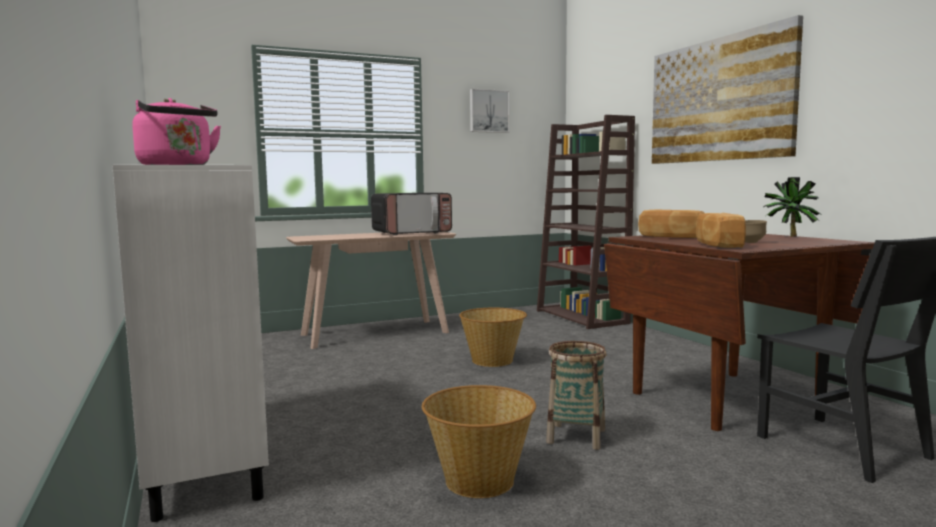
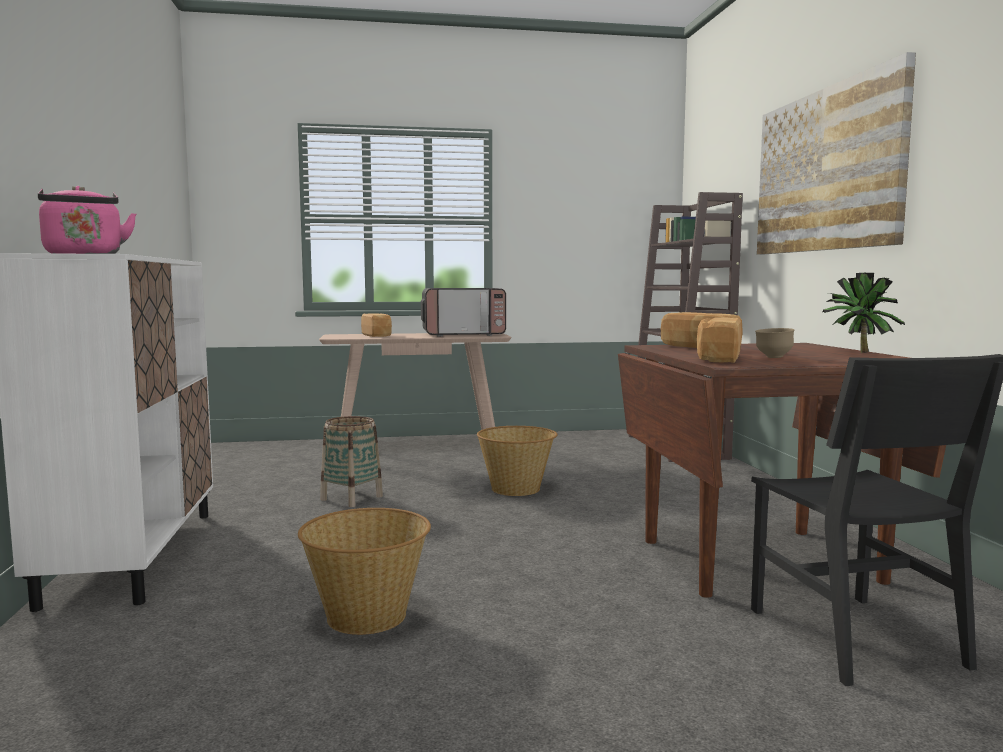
camera: 15 degrees right, 0 degrees up
picture [470,89,509,133] -> none
basket [546,341,606,450] -> basket moved to [320,416,383,507]
none -> bread [361,313,392,337]

